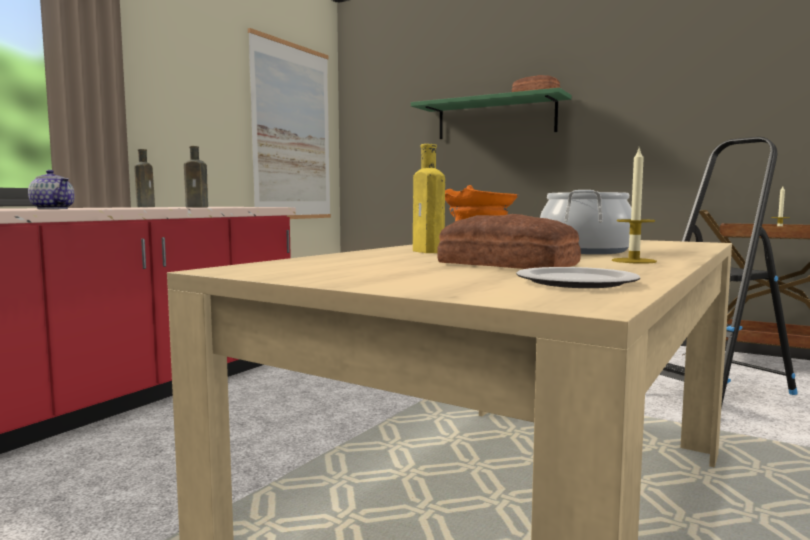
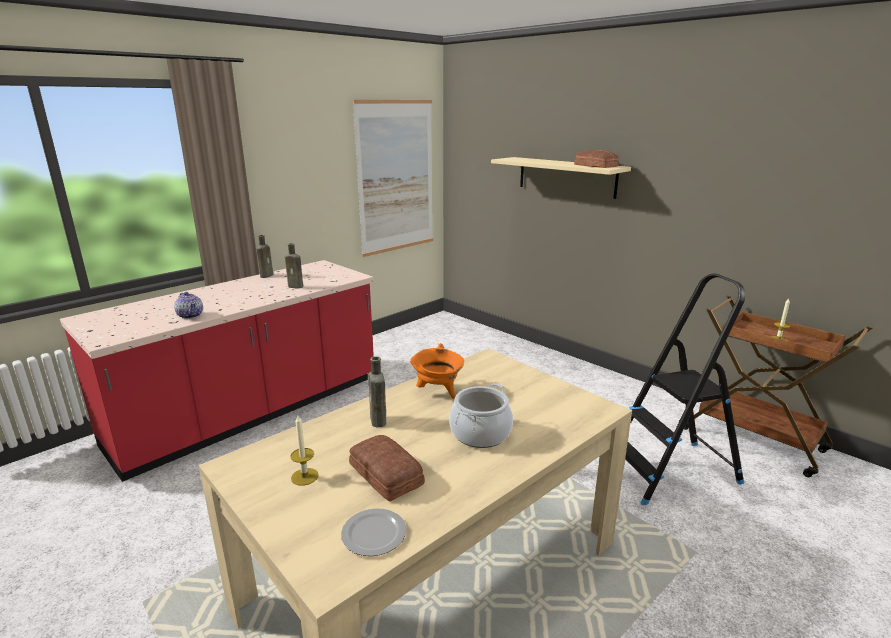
camera: 15 degrees right, 15 degrees up
green shelf [411,88,572,139] -> beige shelf [491,157,631,199]
yellow bottle [413,144,445,253] -> brown bottle [368,356,386,427]
candle [612,149,657,264] -> candle moved to [290,414,319,486]

